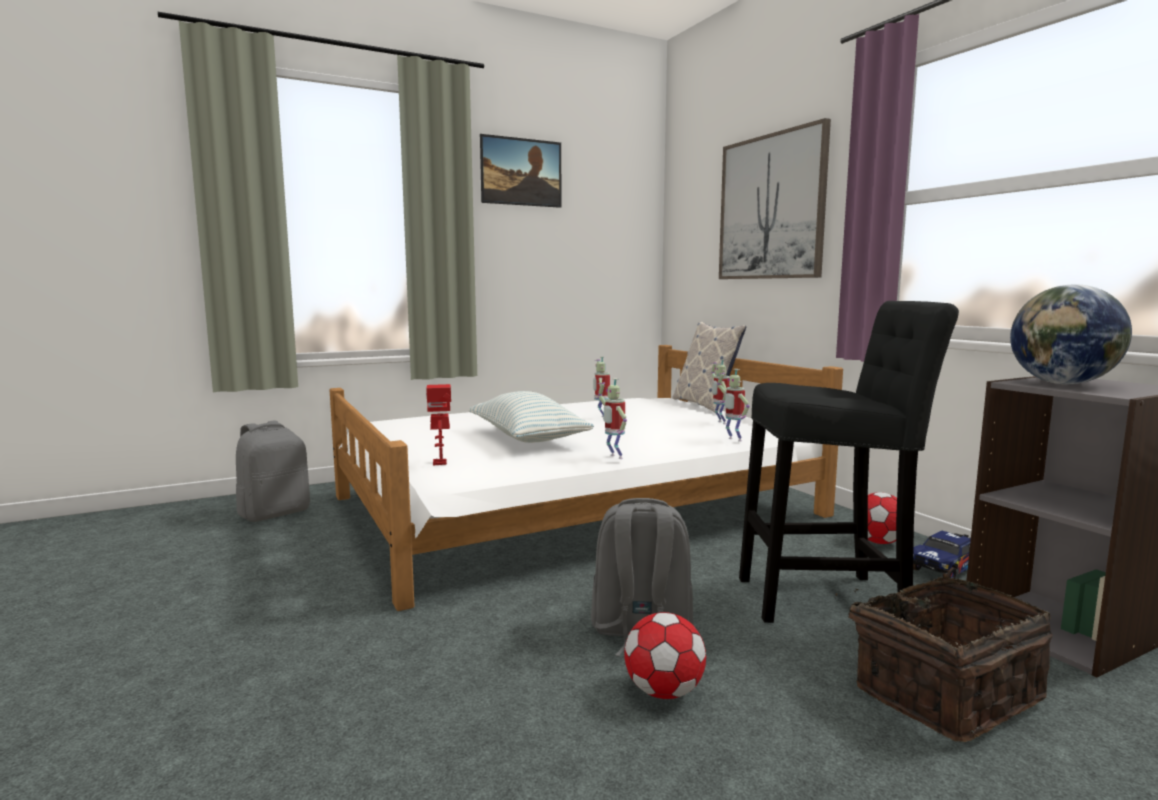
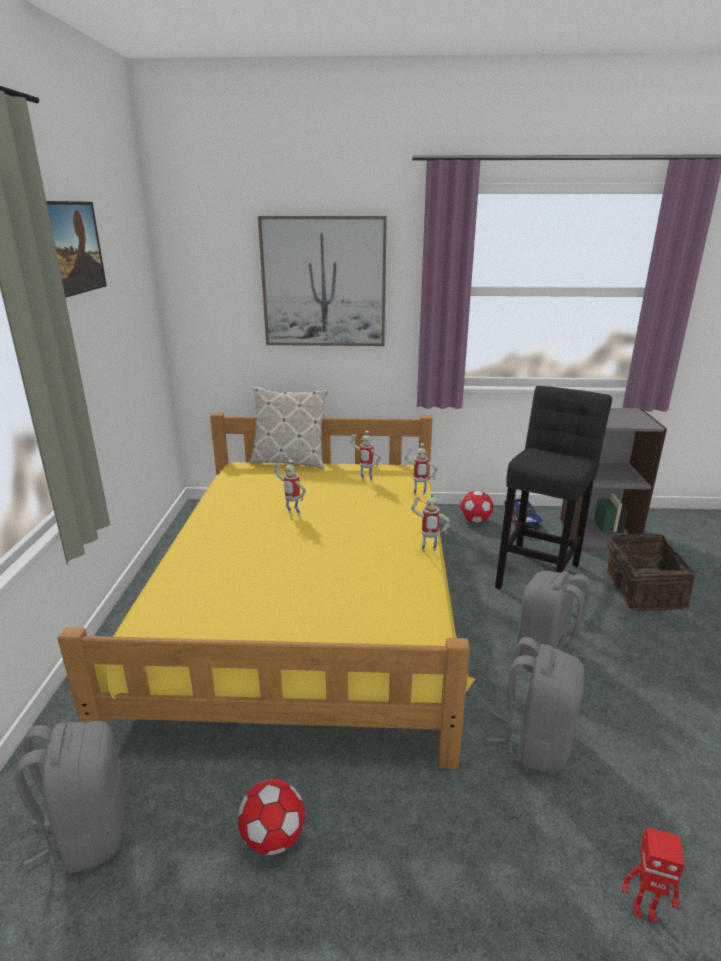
camera: 60 degrees left, 15 degrees up
white bed [329,345,843,611] -> yellow bed [57,413,475,769]
toy robot [426,384,451,466] -> toy robot moved to [622,827,685,924]
pillow [469,391,594,443] -> none
football [624,612,706,699] -> football moved to [238,779,305,855]
globe [1010,285,1132,384] -> none
none -> grey backpack [487,637,584,772]

